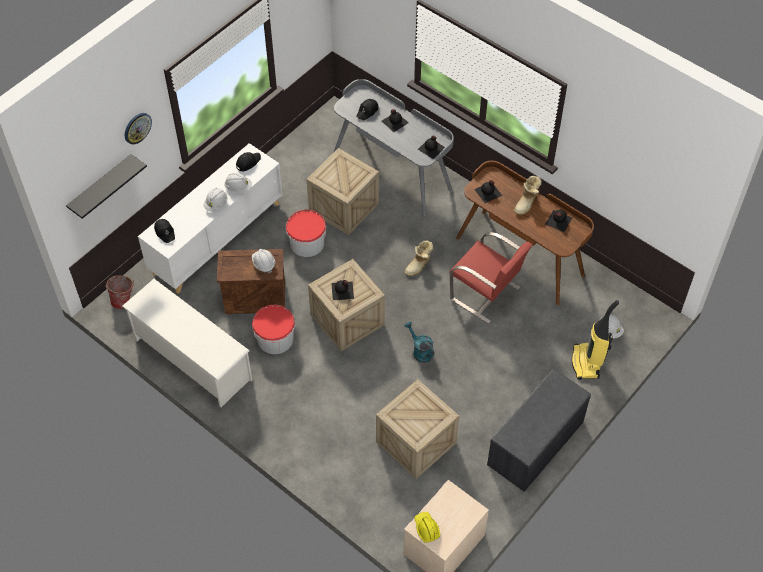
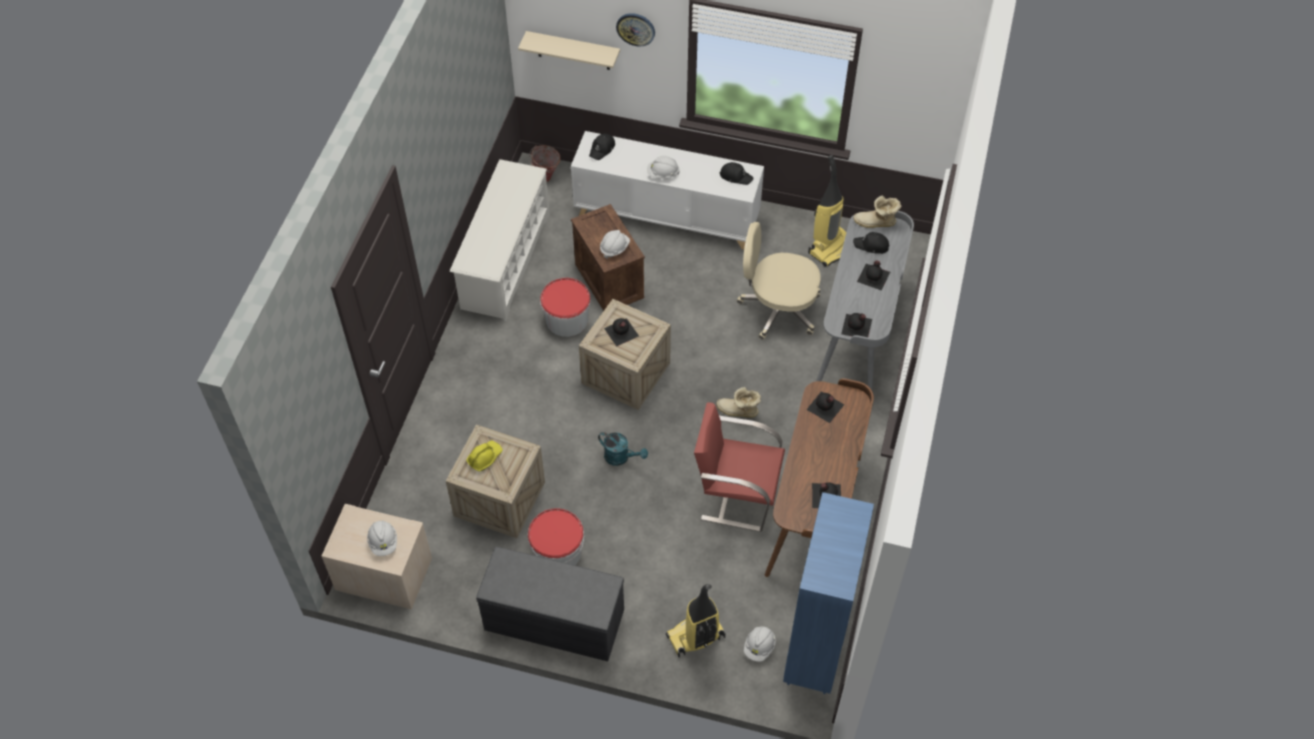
camera: 65 degrees right, 0 degrees up
black shelf [66,154,147,219] -> beige shelf [518,31,620,70]
white hard hat [225,173,252,192] -> white hard hat moved to [367,521,397,556]
bucket [286,210,326,257] -> bucket moved to [528,508,584,565]
crate [307,148,379,235] -> beige office chair [737,222,821,340]
turquoise watering can [404,322,435,363] -> turquoise watering can turned 90 degrees clockwise [598,432,648,466]
yellow hard hat [414,512,440,543] -> yellow hard hat moved to [466,441,503,472]
red chair [449,232,532,324] -> red chair turned 90 degrees clockwise [694,403,785,532]
boot [514,176,542,215] -> boot moved to [853,196,902,228]
none -> blue bookcase [783,492,874,694]
none -> vacuum cleaner [808,155,846,267]

